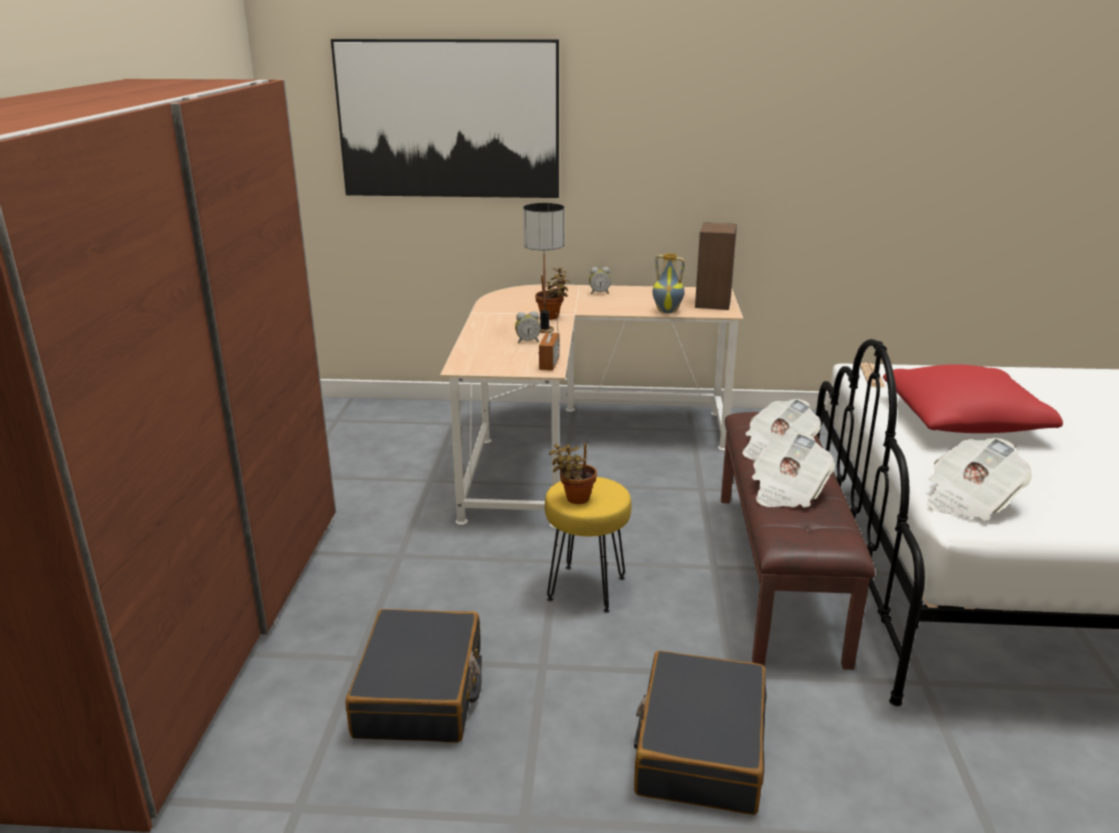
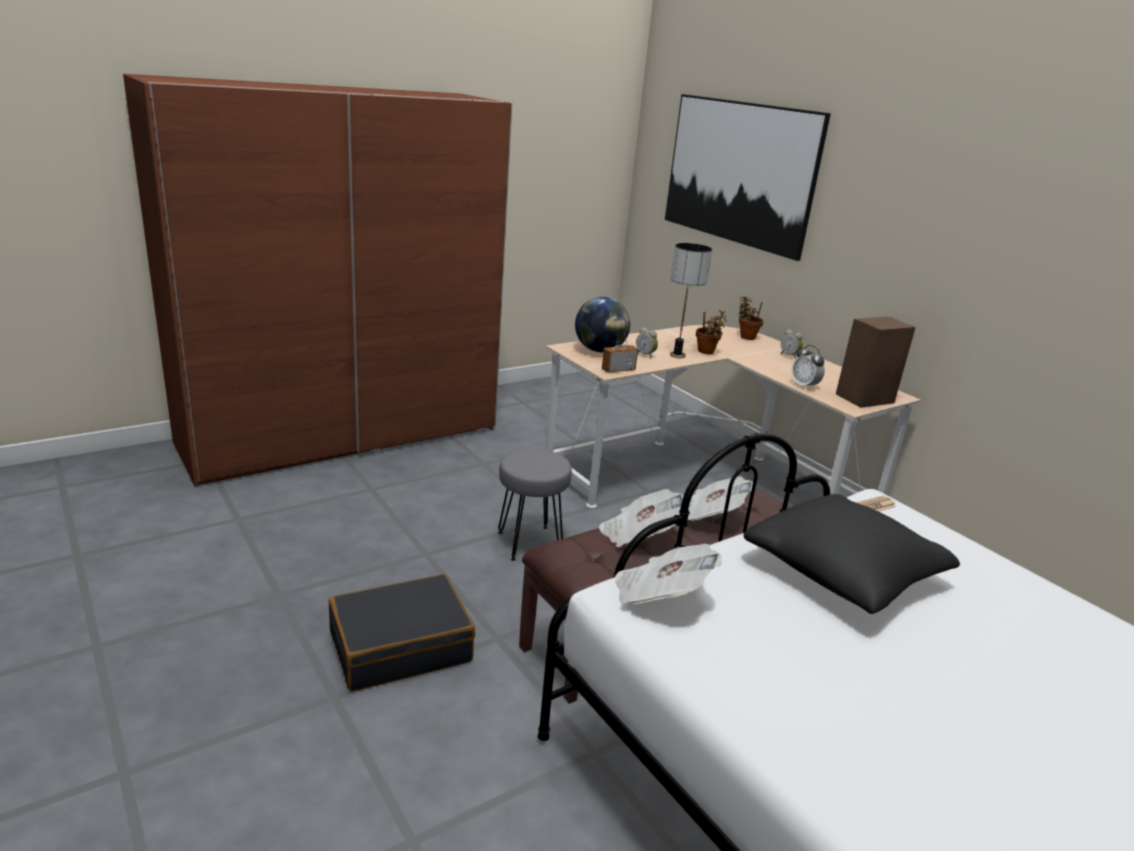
camera: 50 degrees right, 0 degrees up
black suitcase [345,609,482,743] -> none
yellow stool [545,477,631,613] -> grey stool [498,449,572,561]
potted plant [549,443,597,504] -> potted plant moved to [739,296,764,340]
vase [653,253,685,313] -> alarm clock [792,345,825,390]
red pillow [883,364,1063,433] -> black pillow [743,494,960,614]
none -> globe [575,297,630,353]

